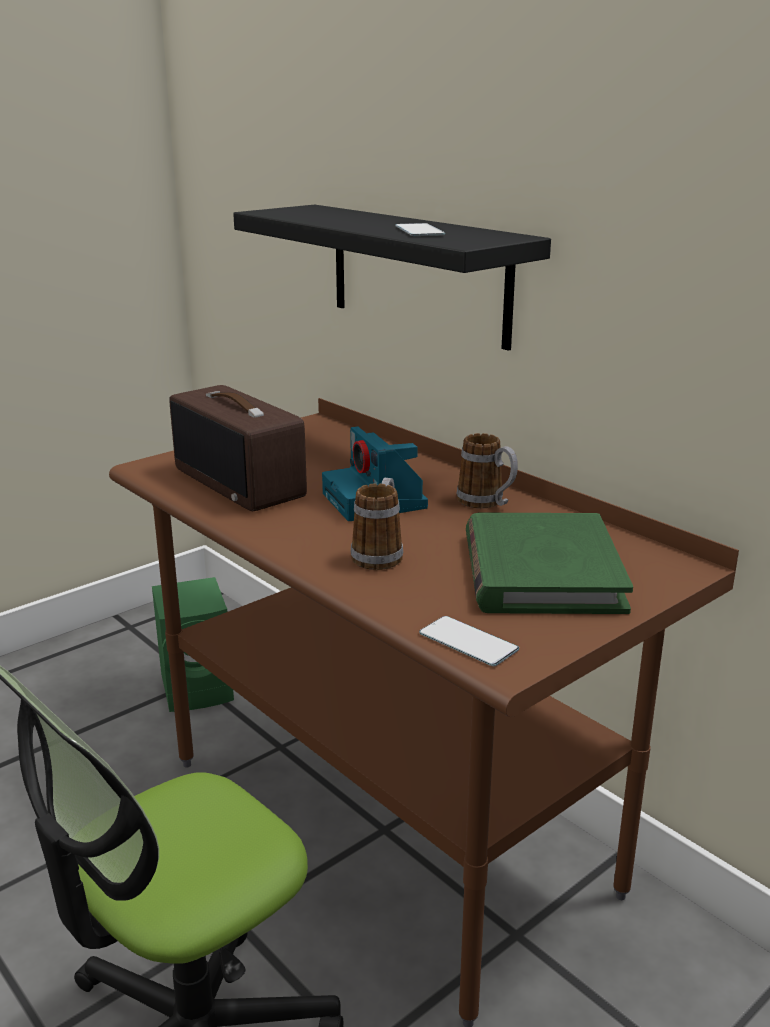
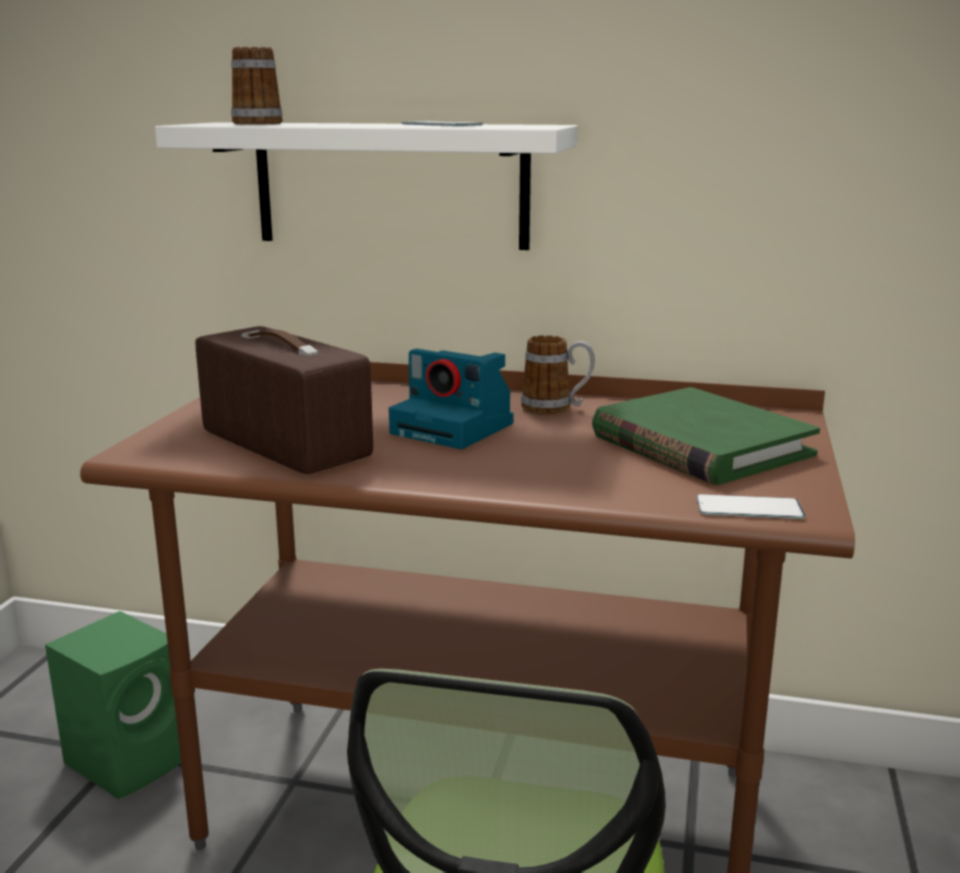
camera: 35 degrees left, 5 degrees down
radio [169,385,307,511] -> radio turned 150 degrees counterclockwise [195,326,373,474]
black shelf [233,205,551,351] -> white shelf [155,122,577,250]
mug [351,478,403,570] -> mug moved to [231,47,283,125]

